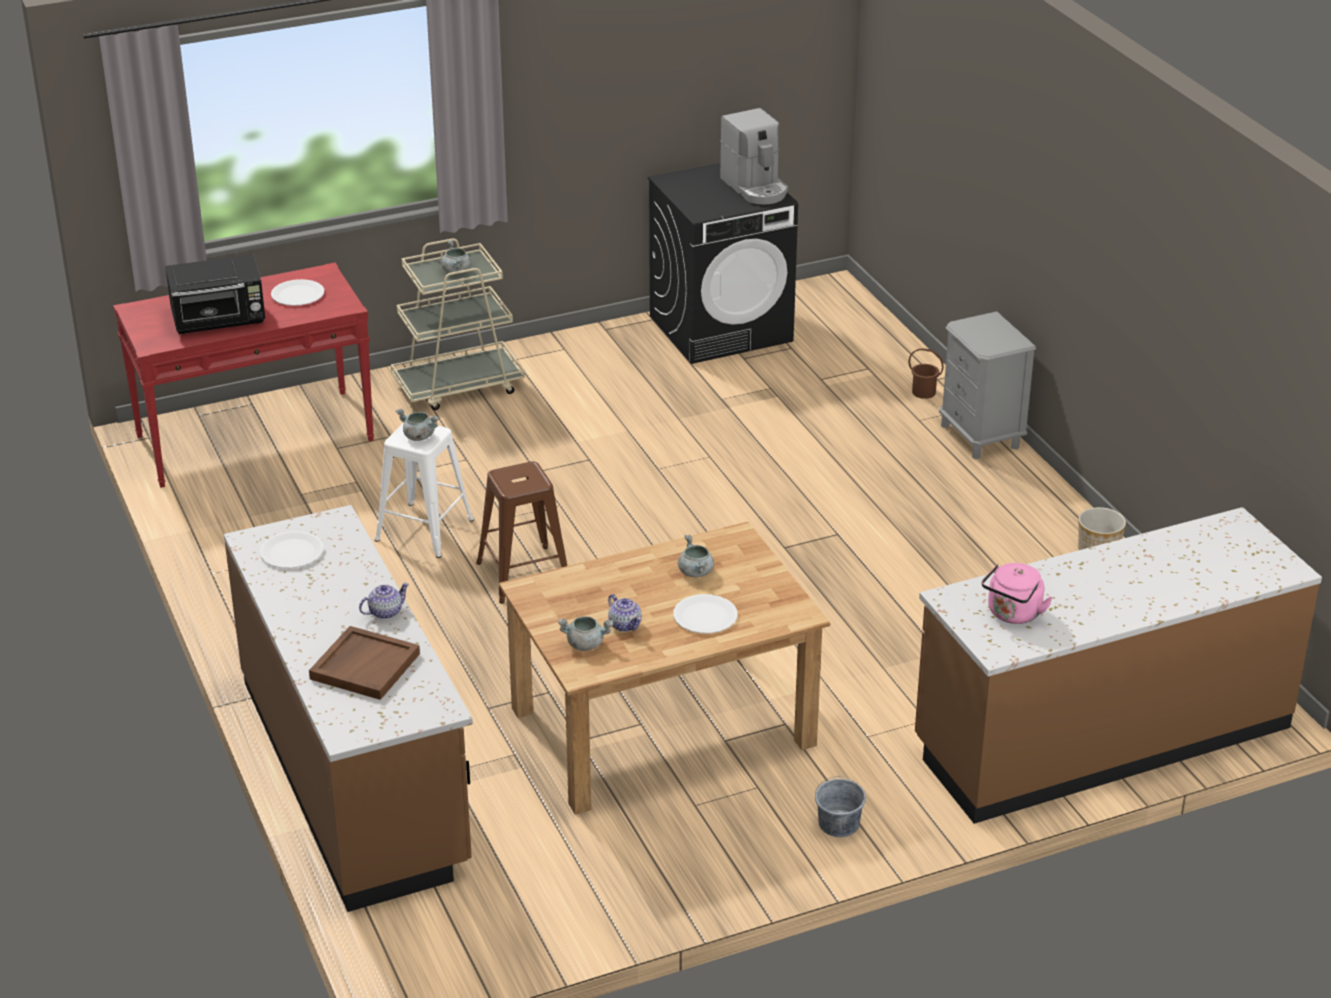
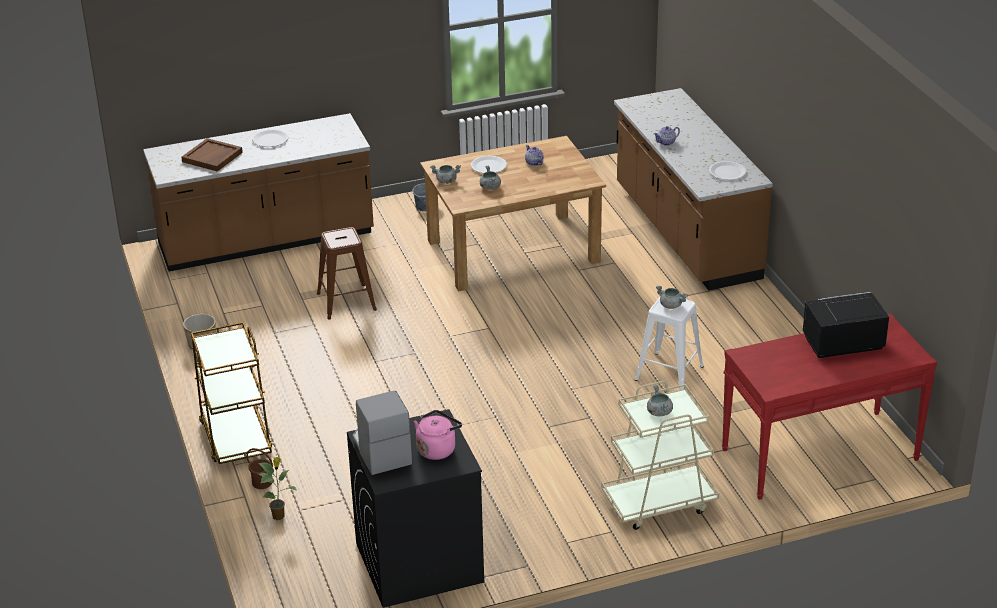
camera: 175 degrees left, 0 degrees up
white plate [271,279,324,306] -> white plate moved to [252,130,288,147]
brown tray [309,626,420,700] -> brown tray moved to [181,138,243,172]
brown stool [476,461,567,604] -> brown stool moved to [317,227,377,320]
grey cooking pot [558,616,613,651] -> grey cooking pot moved to [430,165,461,184]
grey nightstand [939,311,1036,459] -> brown cart [191,322,272,464]
pink kettle [982,563,1053,624] -> pink kettle moved to [414,410,462,460]
none -> potted plant [258,457,296,520]

